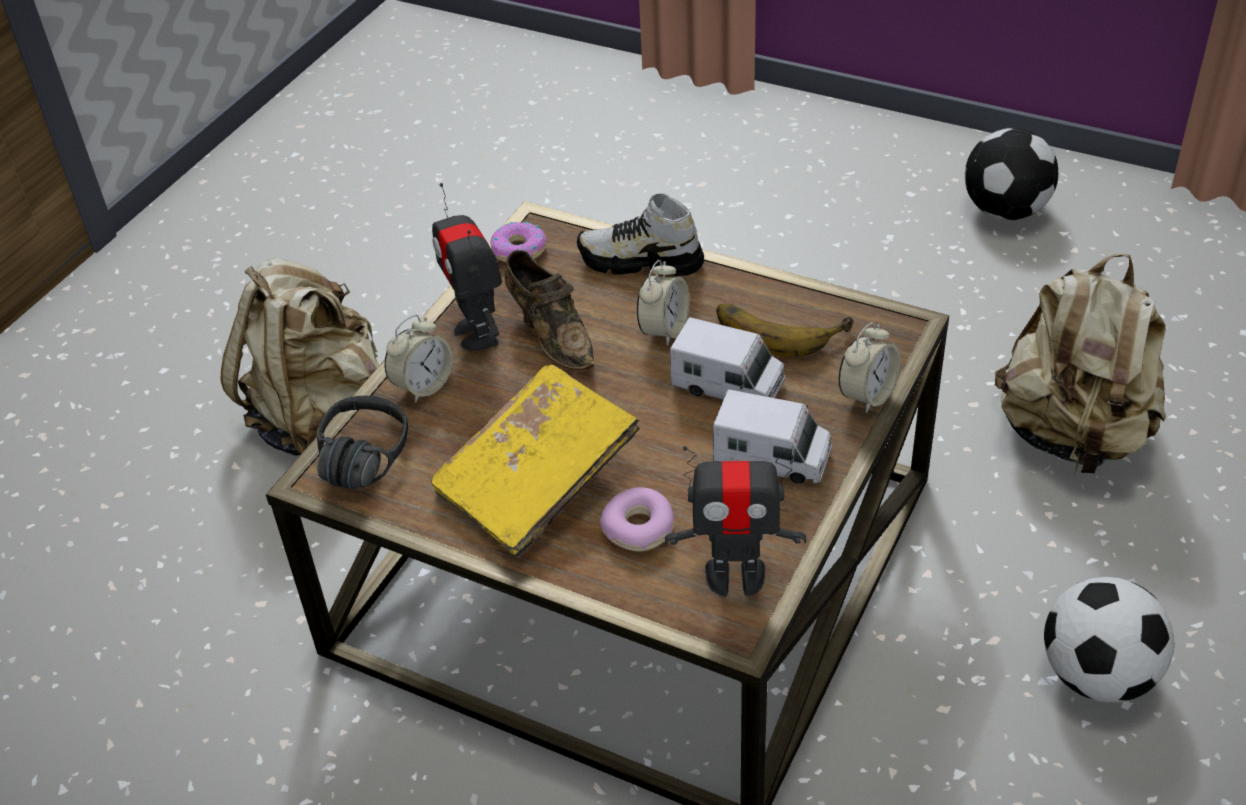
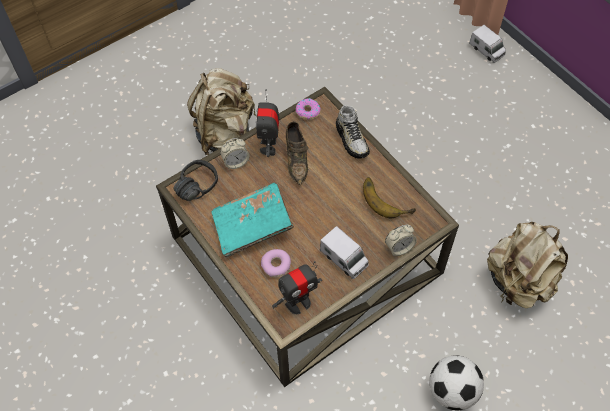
camera: 25 degrees right, 15 degrees up
yellow book [431,365,640,557] -> turquoise book [211,183,294,258]
shoe [577,193,704,276] -> shoe turned 150 degrees counterclockwise [336,105,370,159]
alarm clock [637,260,690,346] -> none
toy robot [665,446,806,596] -> toy robot turned 60 degrees counterclockwise [272,261,323,314]
toy truck [670,317,785,400] -> toy truck moved to [469,25,506,63]
football [965,128,1058,220] -> none

